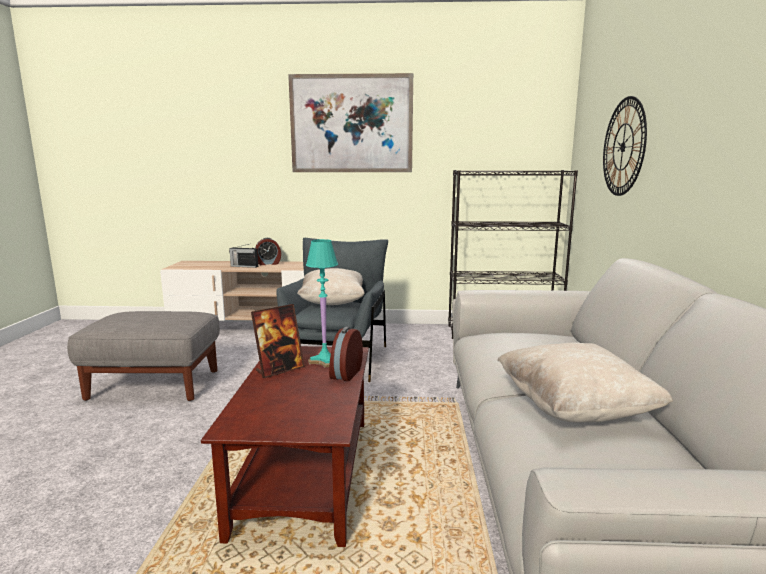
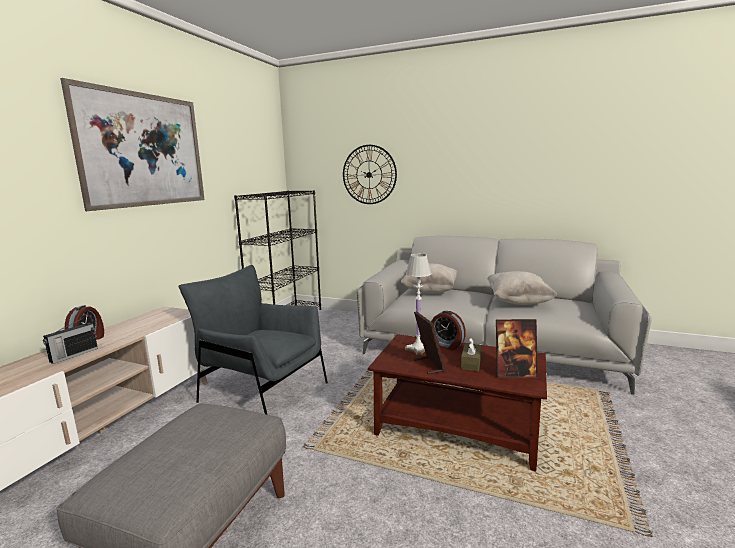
camera: 70 degrees left, 0 degrees up
beige pillow [297,268,365,305] -> beige pillow moved to [400,263,457,294]
turquoise table lamp [306,239,338,368] -> white table lamp [405,254,431,355]
none -> brown tissue box [461,337,482,371]
none -> picture frame [494,319,538,378]

